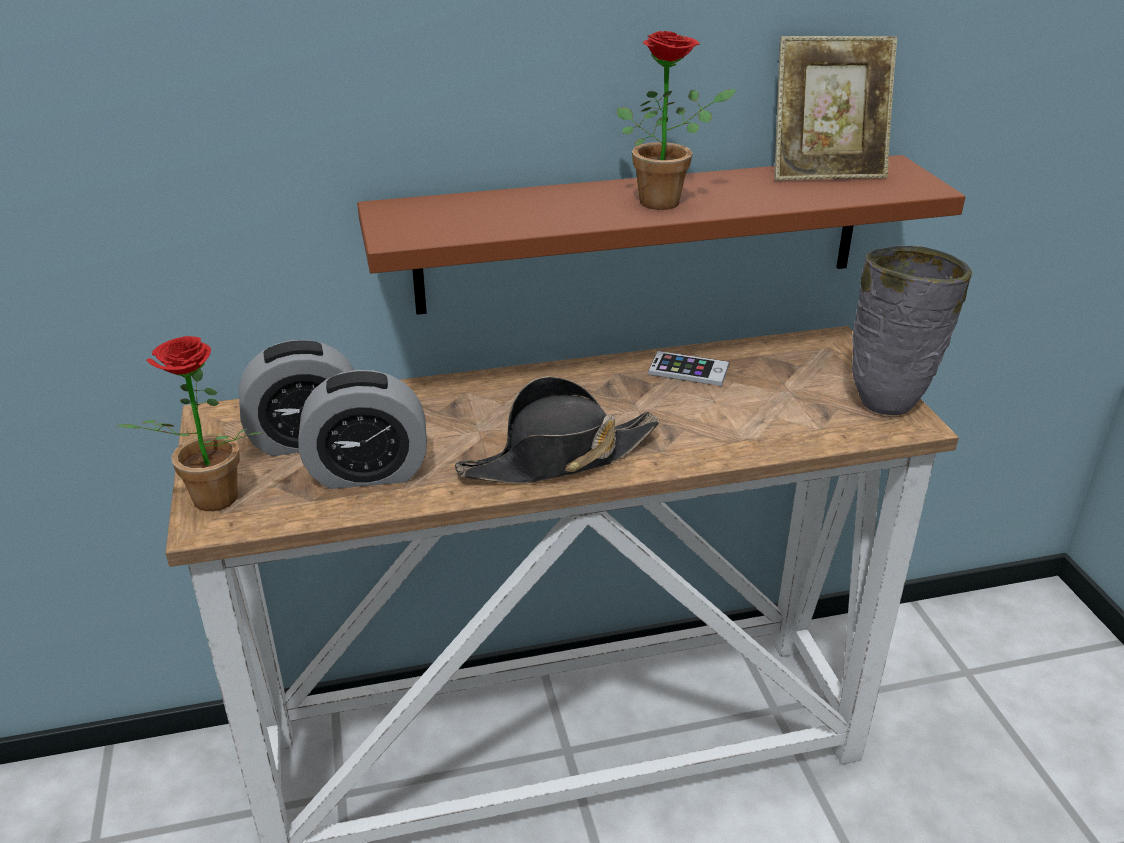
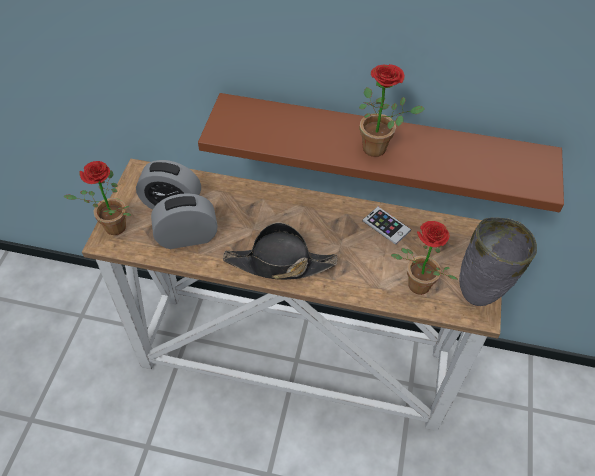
camera: 25 degrees right, 20 degrees up
alarm clock [298,370,427,489] -> alarm clock turned 150 degrees clockwise [151,193,217,249]
picture frame [774,36,897,181] -> none
none -> potted plant [391,221,458,295]

